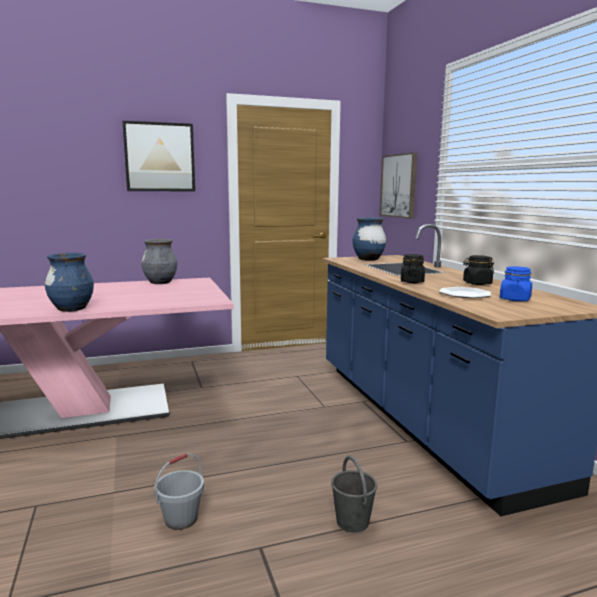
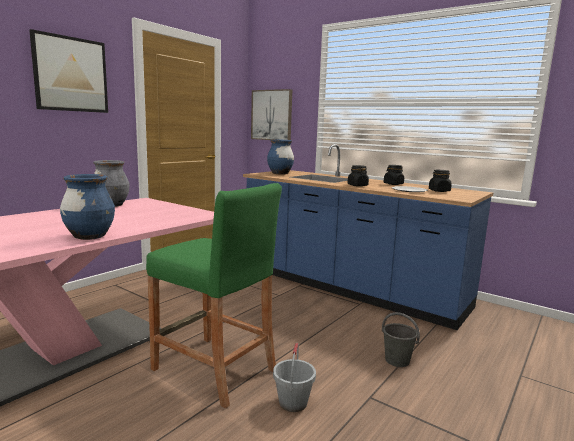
camera: 35 degrees left, 0 degrees up
blue jar [500,266,532,301] -> black jar [429,170,452,192]
none -> green stool [146,183,282,408]

